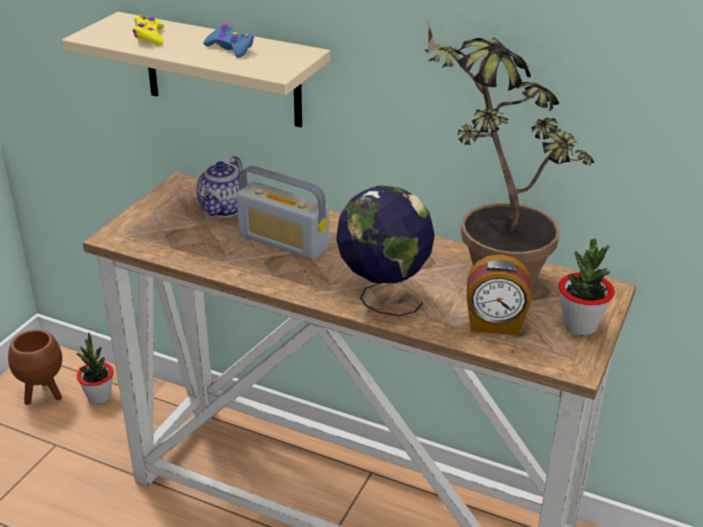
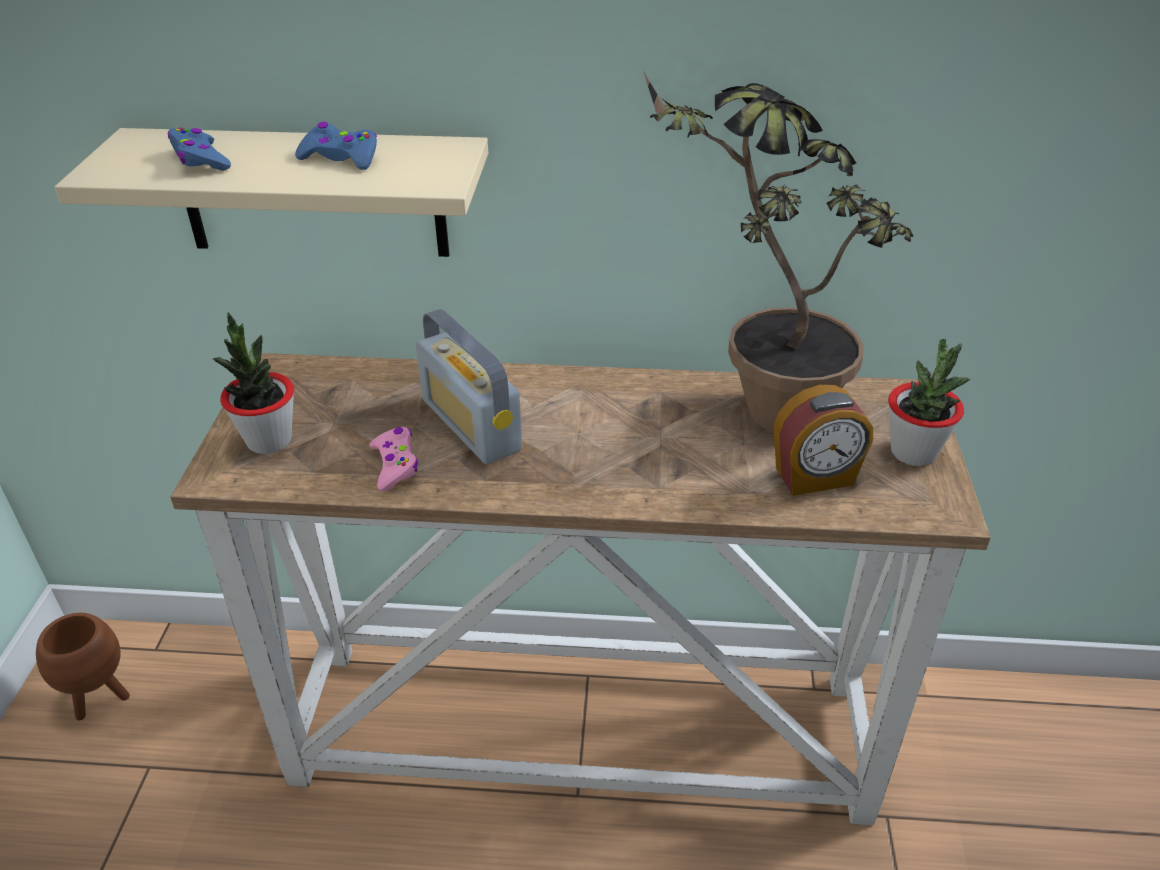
camera: 20 degrees left, 5 degrees up
potted plant [76,332,114,404] -> potted plant moved to [213,312,294,454]
yellow game controller [133,15,164,45] -> blue game controller [168,127,231,171]
teapot [196,156,249,217] -> none
radio [236,166,329,260] -> radio turned 45 degrees clockwise [416,309,522,464]
globe [336,185,434,316] -> none
none -> pink game controller [369,427,418,492]

